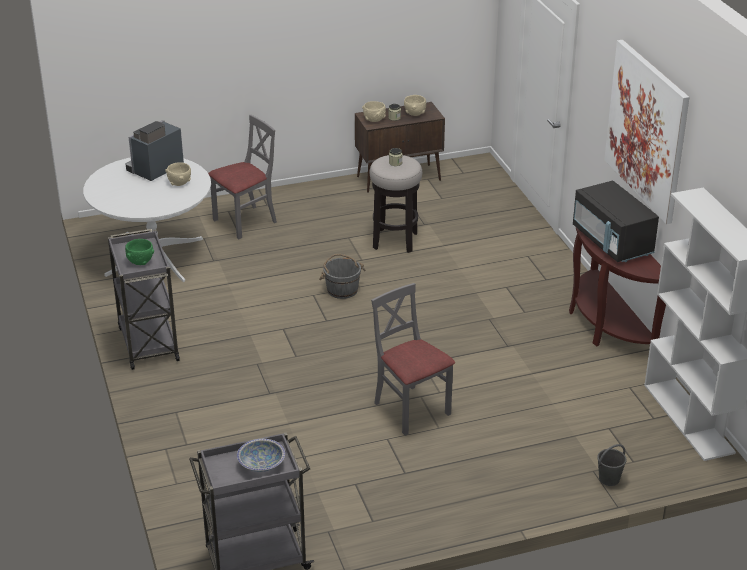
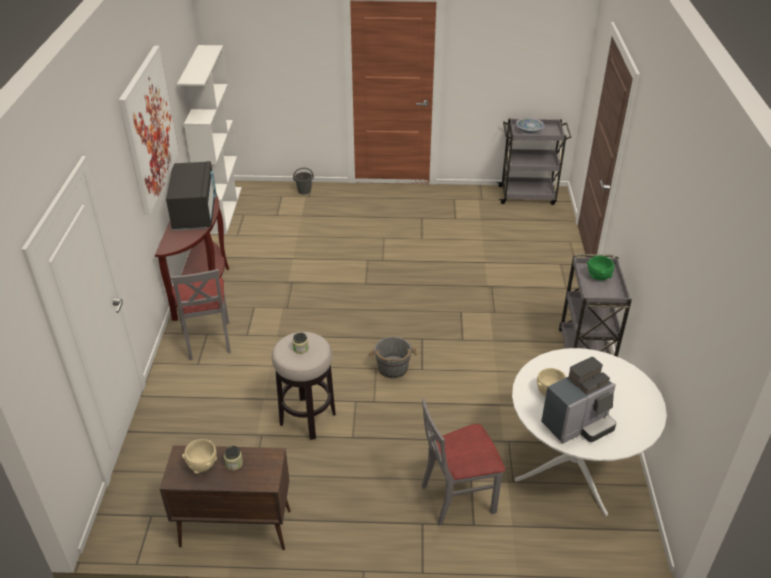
camera: 160 degrees left, 5 degrees up
beige bowl [362,101,386,122] -> none
grey chair [371,283,455,436] -> grey chair moved to [171,269,231,360]

